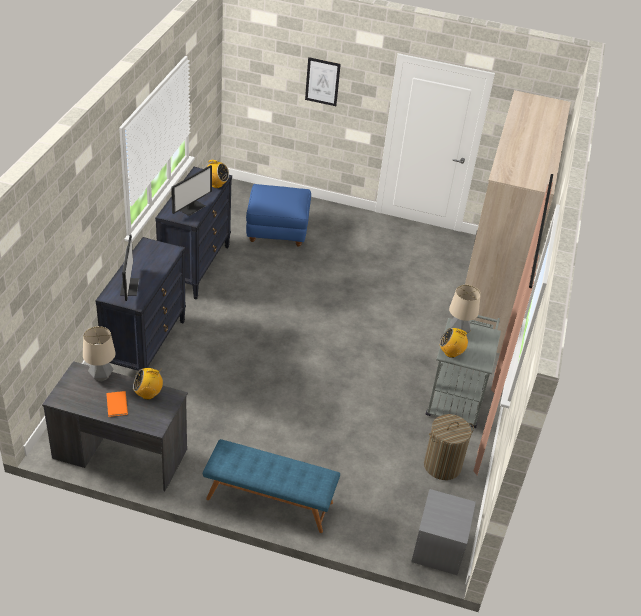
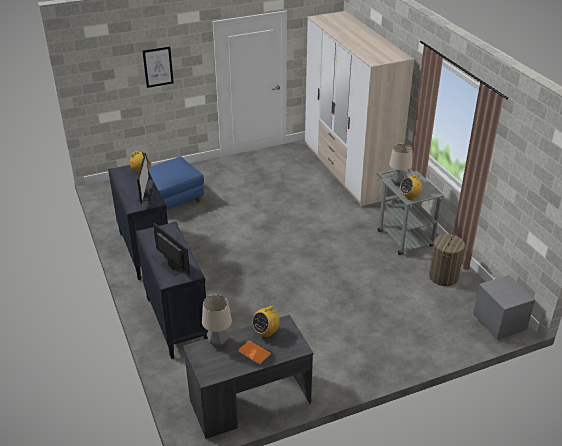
camera: 35 degrees left, 5 degrees down
blue bench [203,439,340,533] -> none

